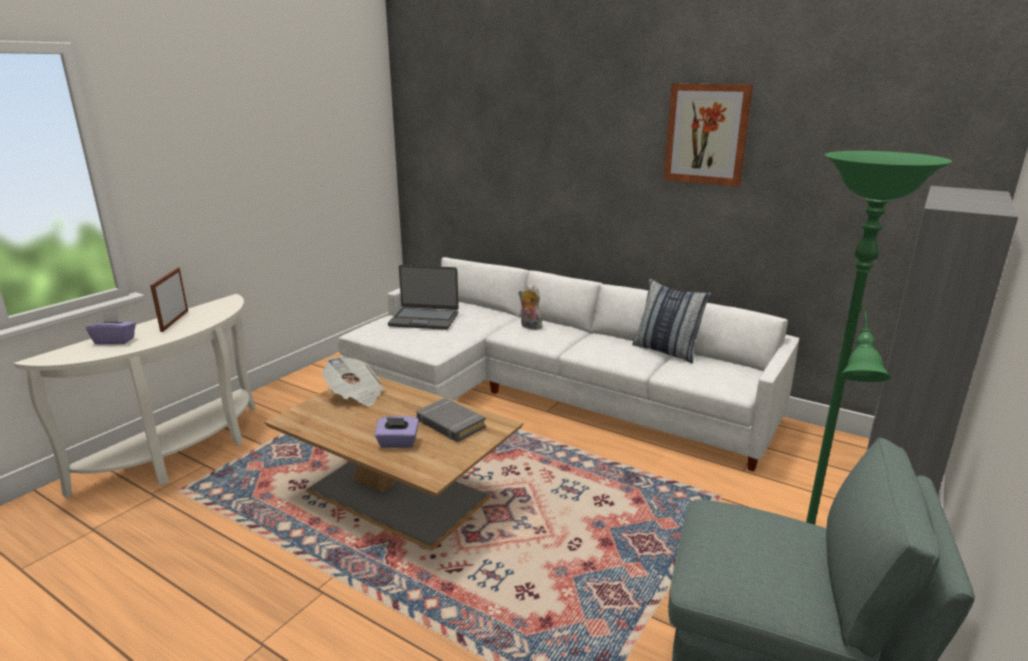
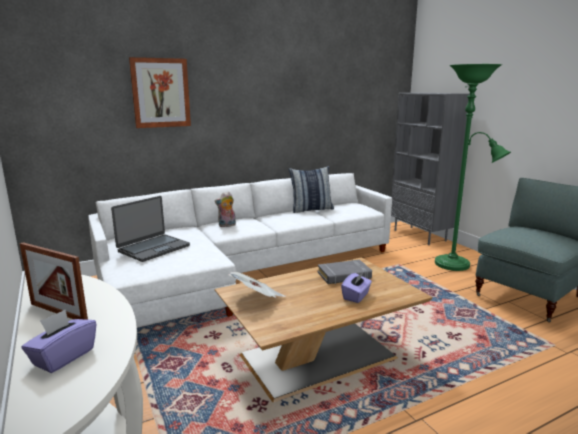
camera: 60 degrees left, 5 degrees down
picture [664,83,753,187] -> picture moved to [129,57,191,128]

